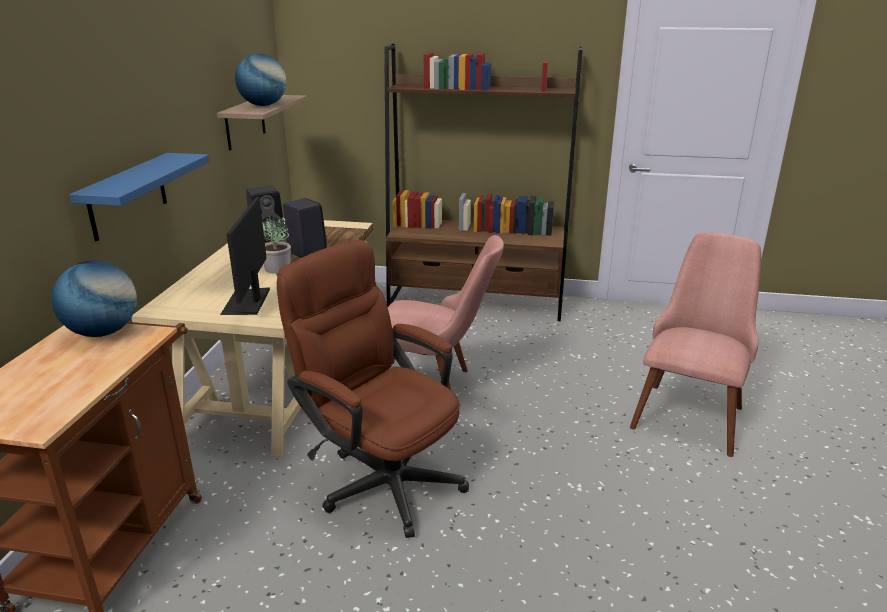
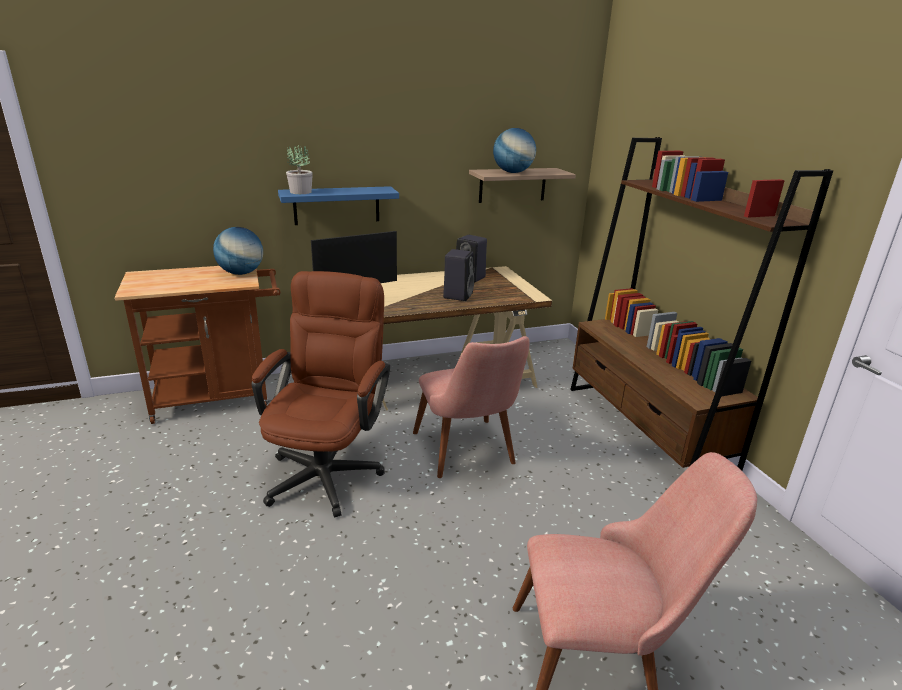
camera: 60 degrees right, 0 degrees up
potted plant [262,215,291,274] -> potted plant moved to [286,145,313,194]

